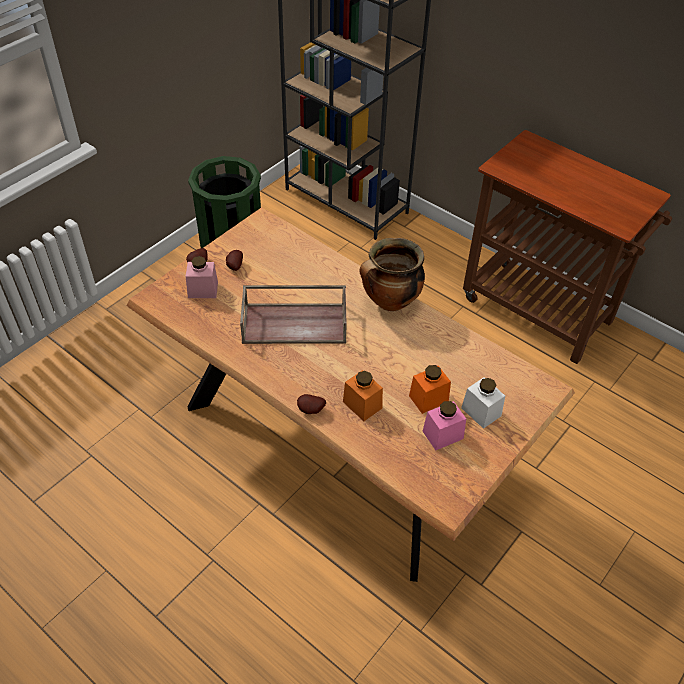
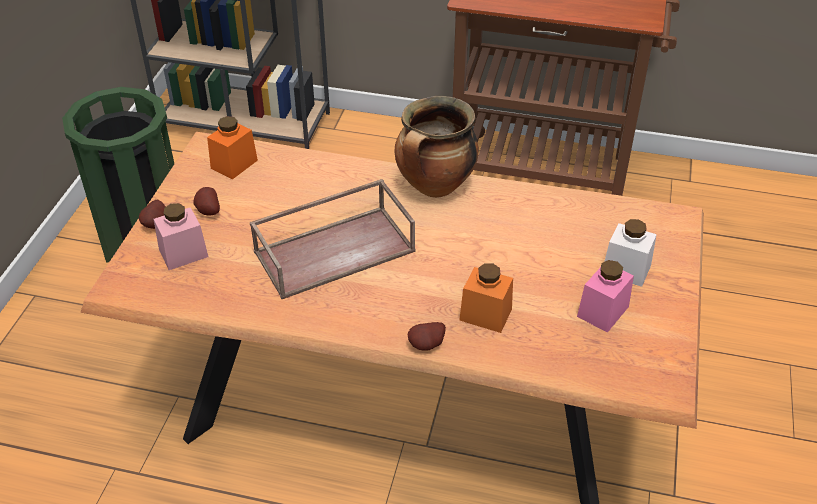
camera: 25 degrees left, 5 degrees down
orange jar [409,365,451,414] -> orange jar moved to [207,116,258,179]

